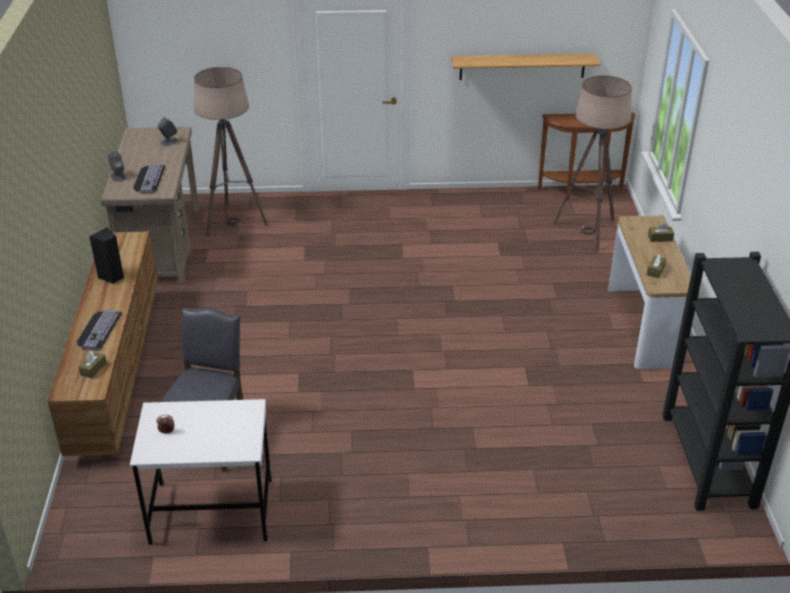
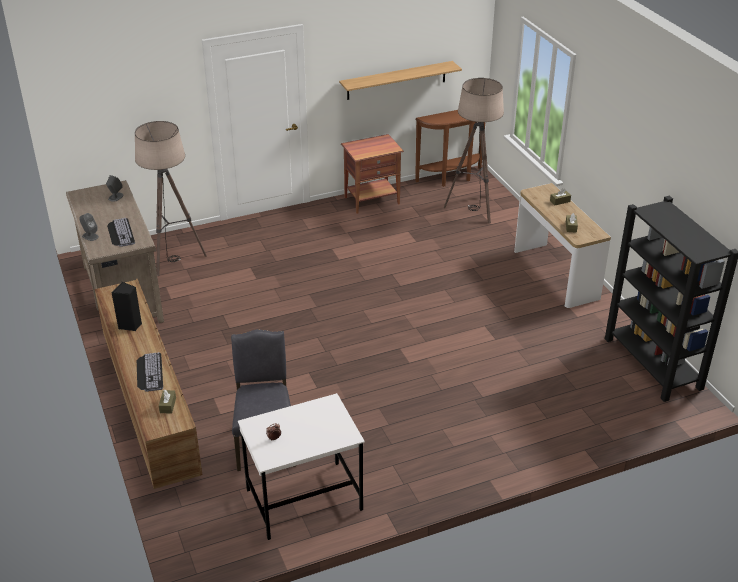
camera: 20 degrees left, 0 degrees up
none -> nightstand [341,134,404,214]

